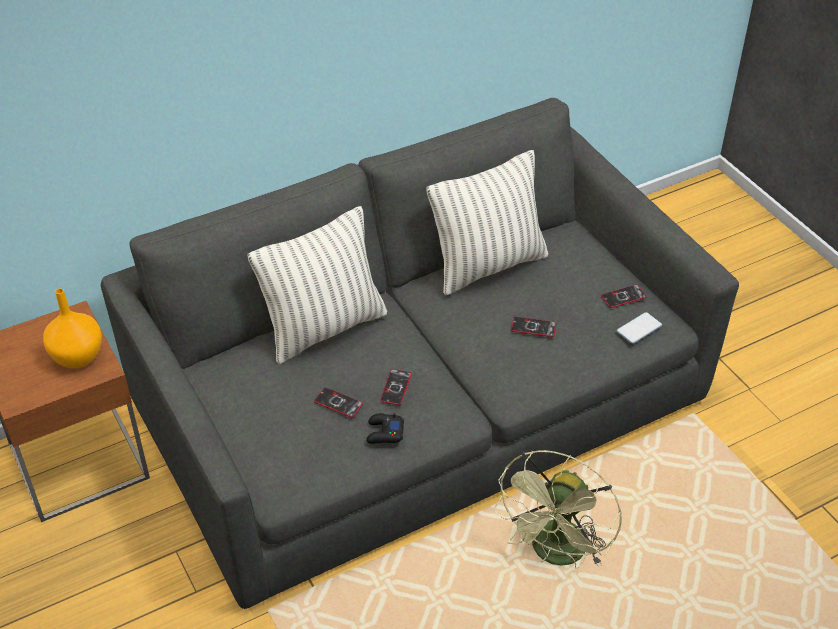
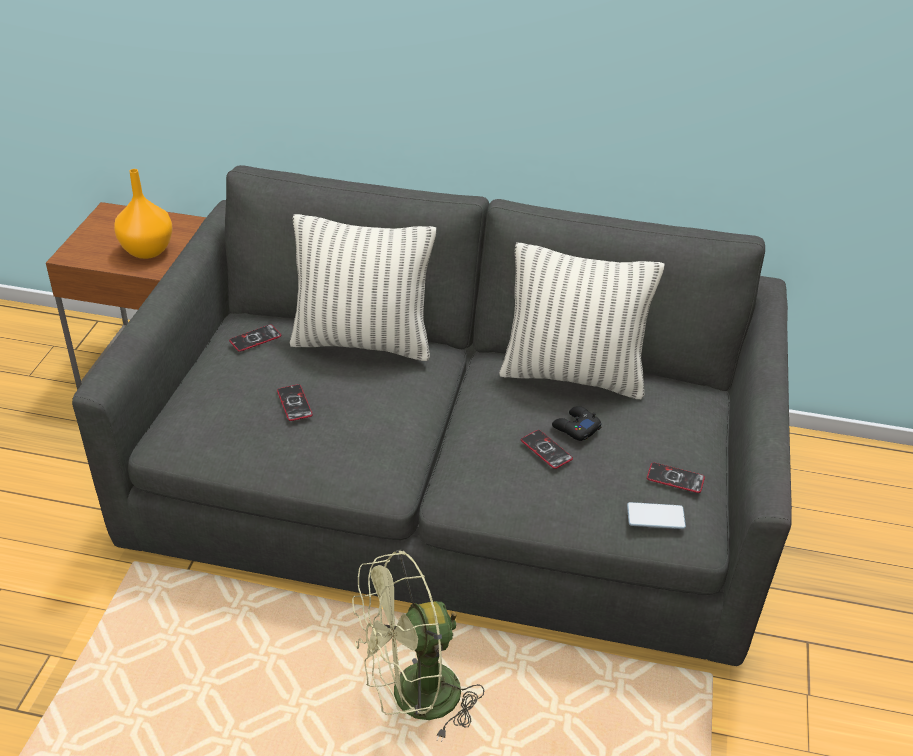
camera: 40 degrees right, 5 degrees down
black game controller [366,413,404,444] -> black game controller moved to [552,406,602,441]
phone [380,369,412,405] -> phone moved to [229,324,281,352]

